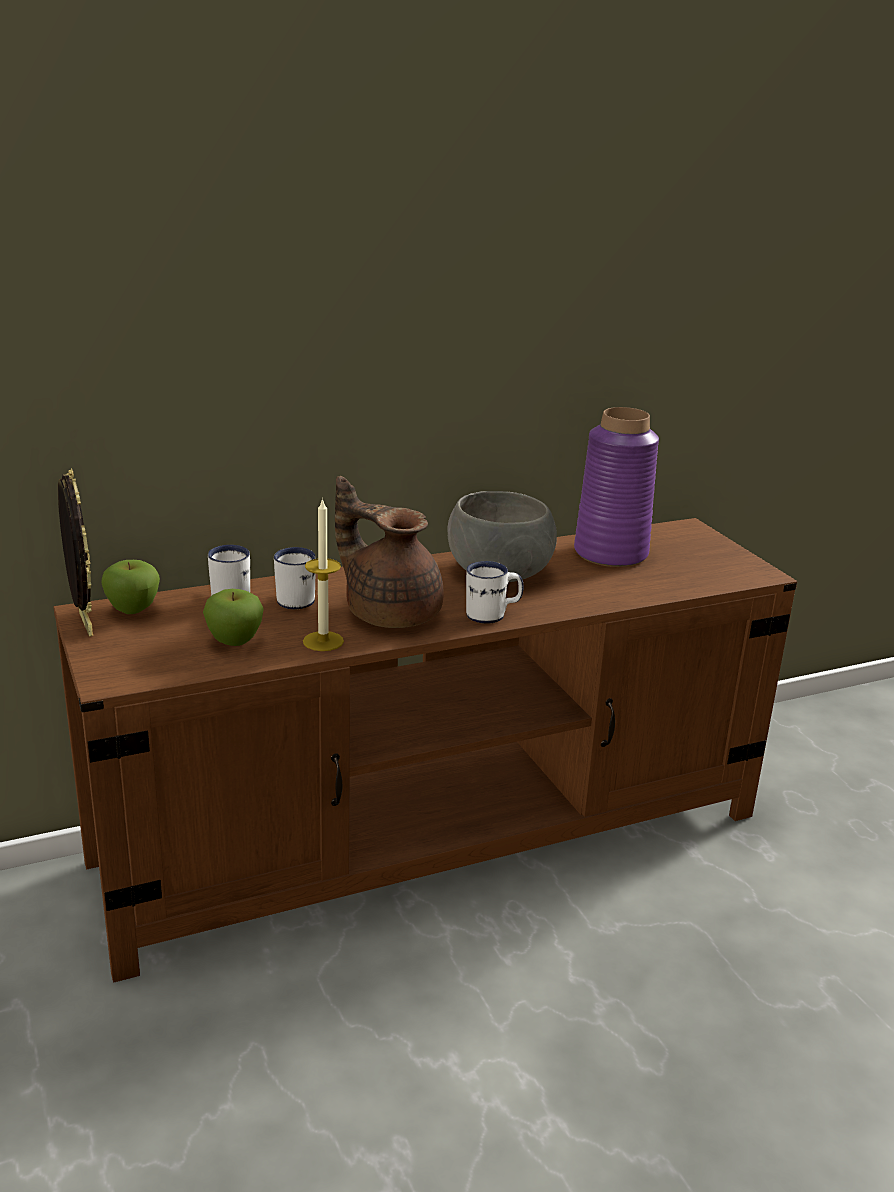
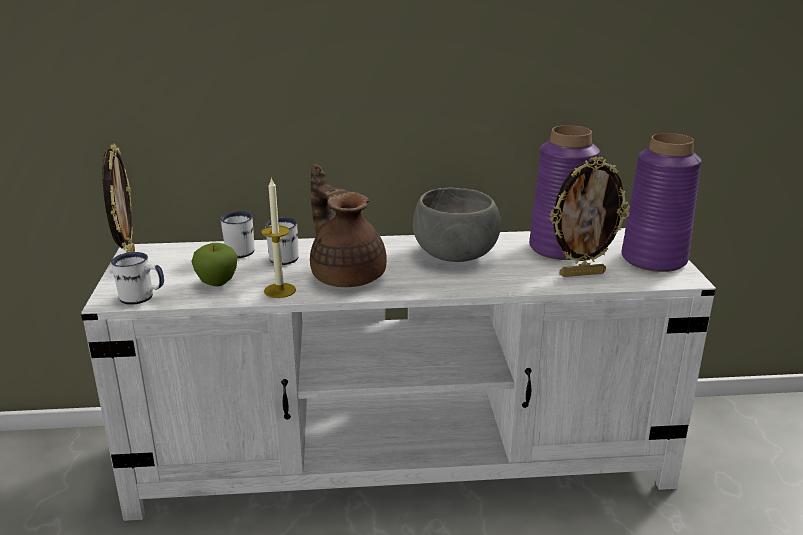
camera: 20 degrees right, 0 degrees up
brown tv stand [53,518,797,983] -> white tv stand [81,228,716,521]
apple [101,560,160,614] -> none
white mug [466,561,523,624] -> white mug moved to [111,252,164,305]
none -> picture frame [550,157,630,277]
none -> purple vase [622,133,702,272]

